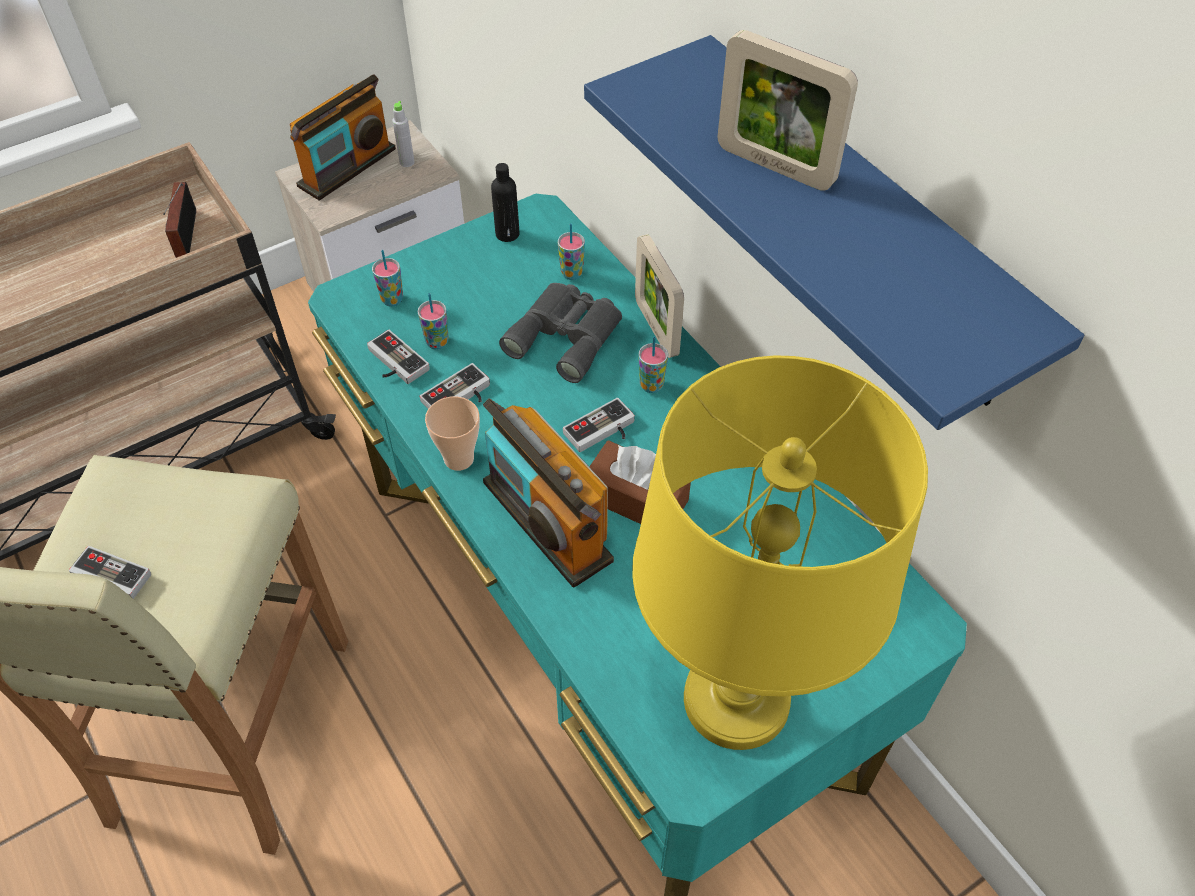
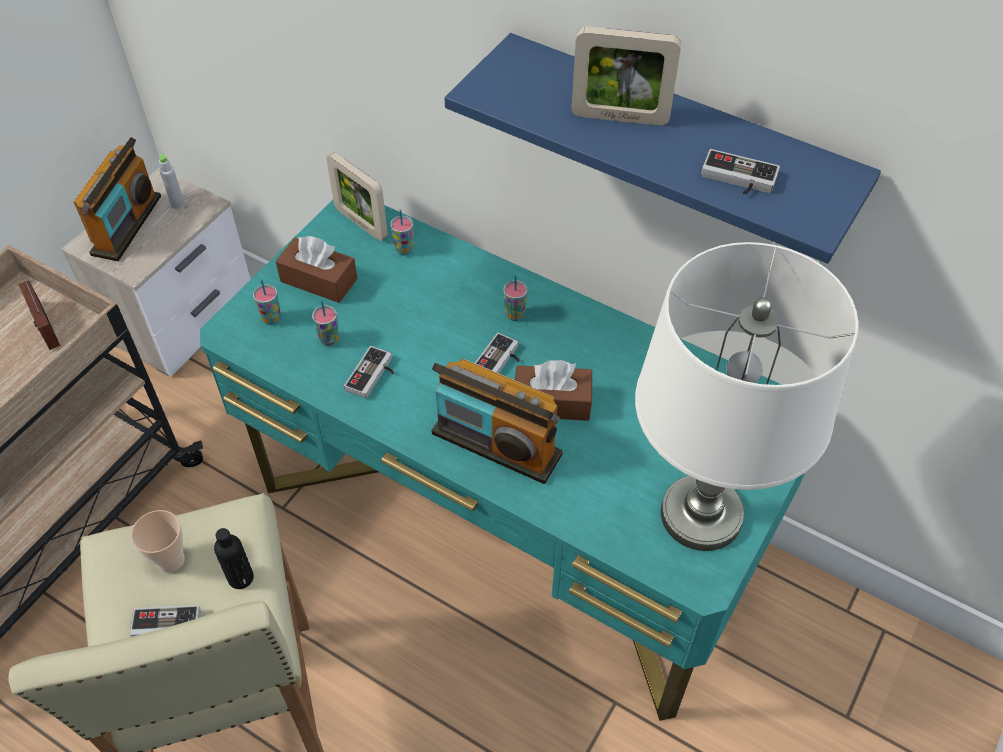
camera: 25 degrees left, 0 degrees up
game controller [367,330,430,384] -> game controller moved to [701,149,780,194]
cup [425,396,480,471] -> cup moved to [131,510,185,573]
black bottle [491,163,520,242] -> black bottle moved to [214,528,254,589]
grey binoculars [499,283,622,383] -> none
yellow table lamp [632,355,928,750] -> white table lamp [635,242,858,551]
picture frame [635,234,684,358] -> picture frame moved to [326,152,388,241]
none -> brown tissue box [276,236,357,303]

